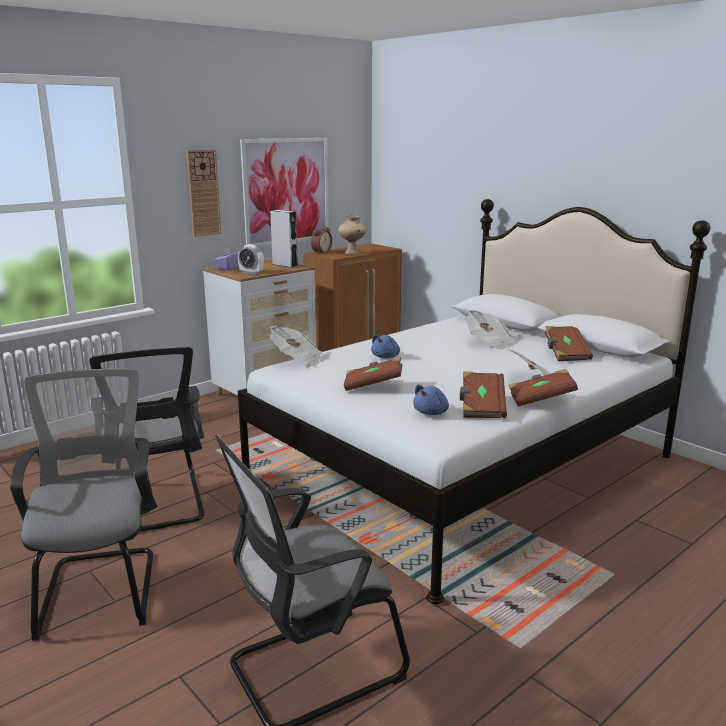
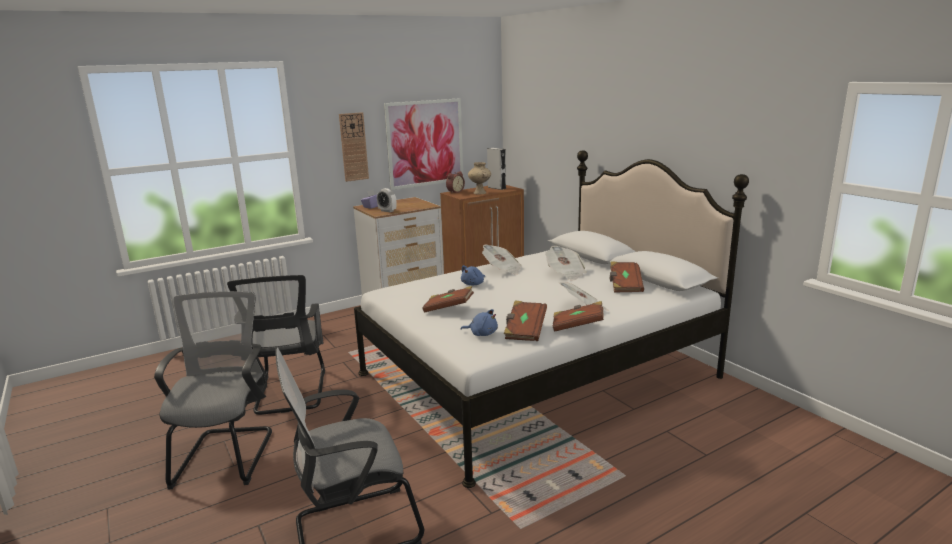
camera: 10 degrees right, 0 degrees up
grey speaker [270,210,298,268] -> grey speaker moved to [487,148,506,190]
newspaper [270,326,323,365] -> newspaper moved to [482,245,522,275]
blue plush toy [413,384,449,415] -> blue plush toy turned 120 degrees counterclockwise [460,309,498,336]

